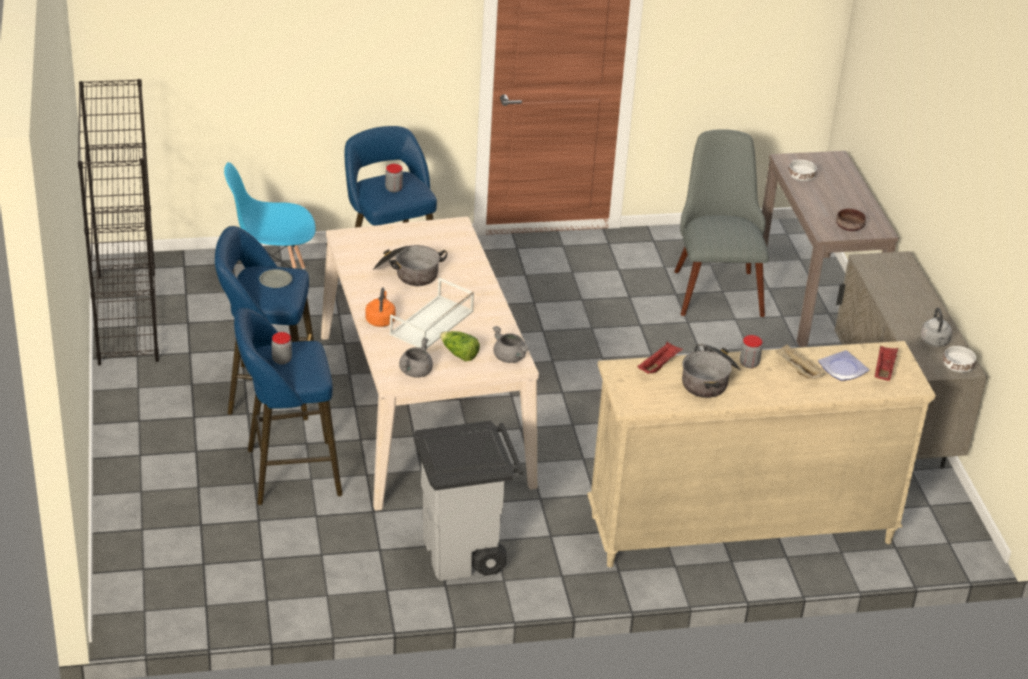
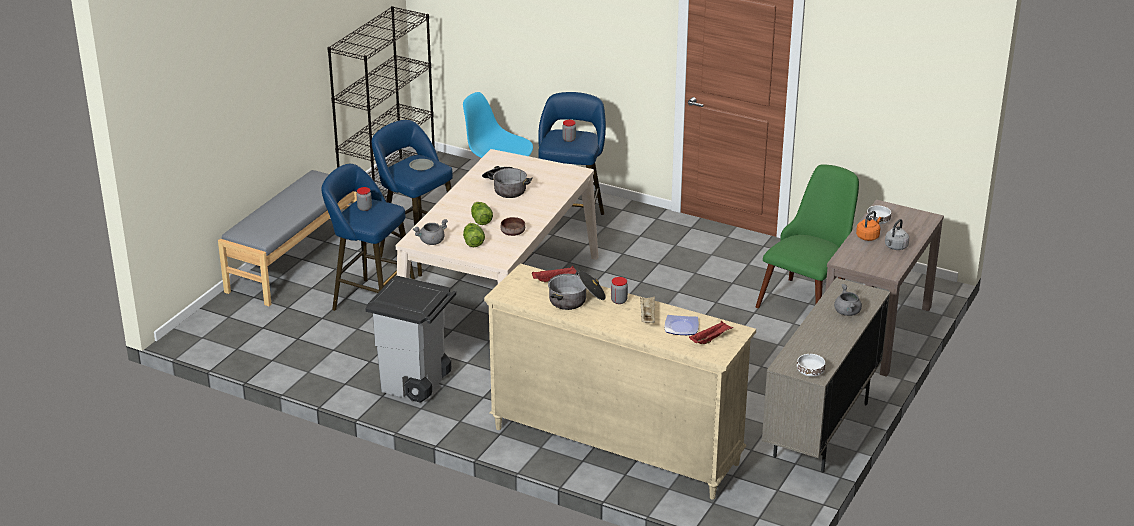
camera: 40 degrees right, 5 degrees down
orange kettle [365,288,396,327] -> orange kettle moved to [856,211,881,241]
white tray [389,278,474,348] -> lettuce [471,202,493,225]
grey cooking pot [493,326,529,363] -> grey cooking pot moved to [834,284,862,316]
grey chair [674,129,769,317] -> green chair [756,164,859,308]
brown bowl [836,209,866,231] -> brown bowl moved to [501,217,525,236]
grey kettle [921,307,952,347] -> grey kettle moved to [885,219,909,250]
none -> grey bench [218,170,357,306]

